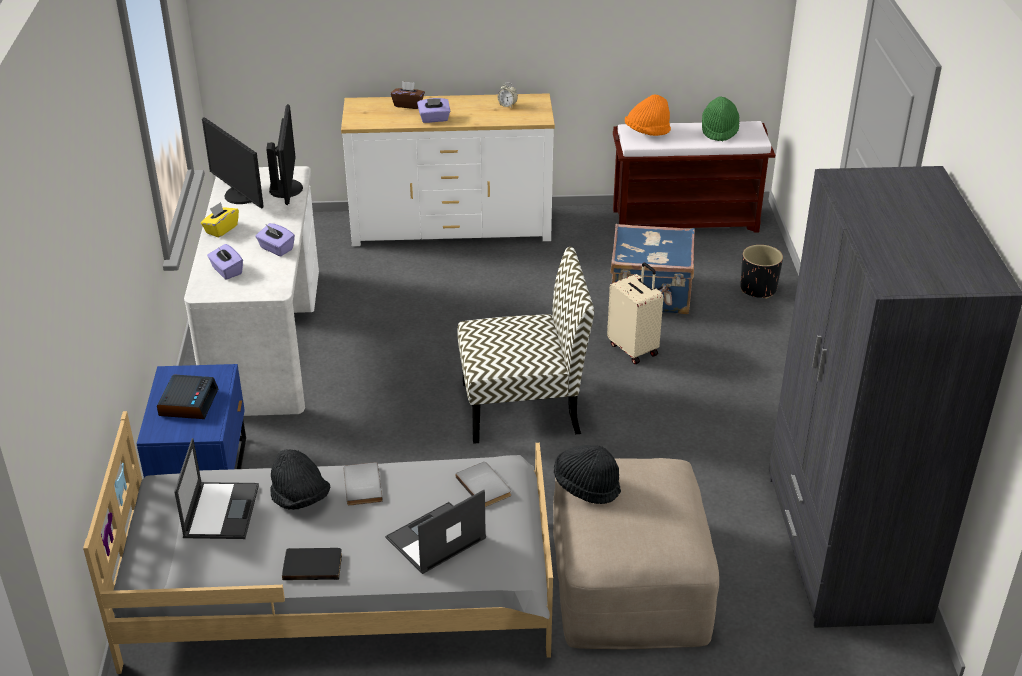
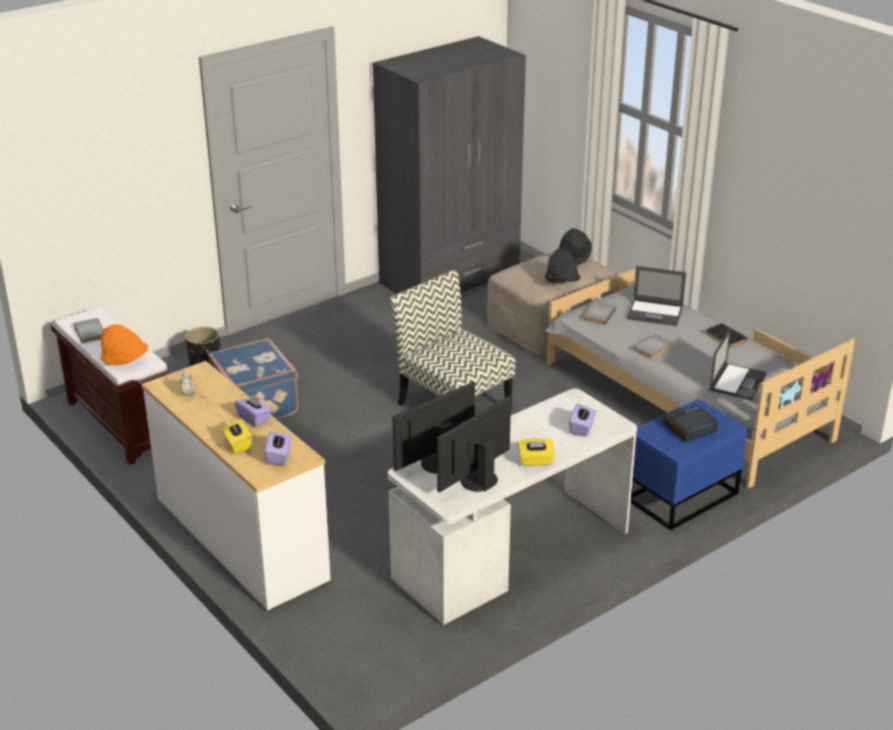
camera: 125 degrees left, 5 degrees down
laptop [174,438,259,539] -> laptop turned 150 degrees clockwise [709,328,766,401]
monitor [202,117,264,208] -> monitor turned 150 degrees counterclockwise [437,396,511,493]
purple tissue box [255,223,295,256] -> purple tissue box moved to [264,431,292,465]
black hat [270,449,330,510] -> black hat moved to [559,228,592,265]
brown tissue box [391,81,425,109] -> yellow tissue box [222,419,252,453]
beige suitcase [607,262,663,364] -> none
green hat [702,97,739,141] -> grey book [74,318,104,344]

